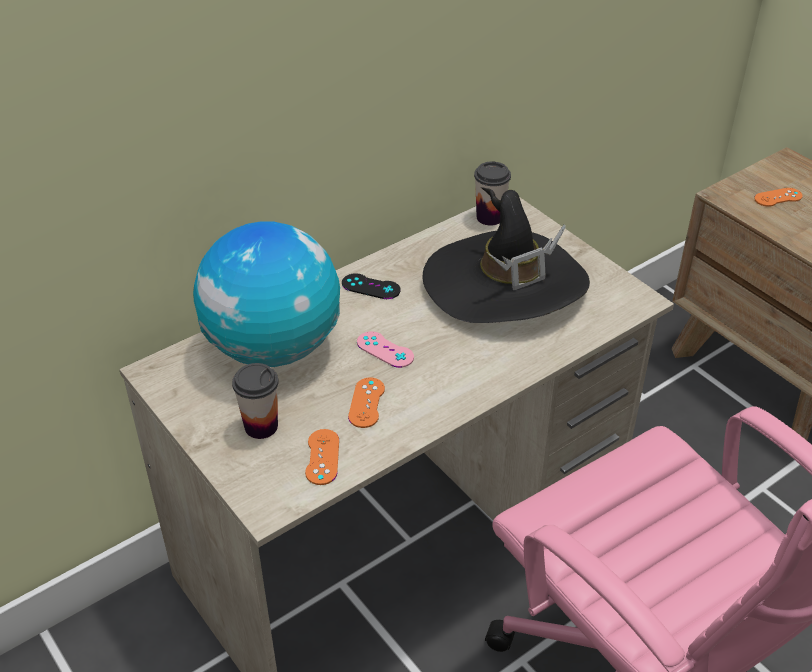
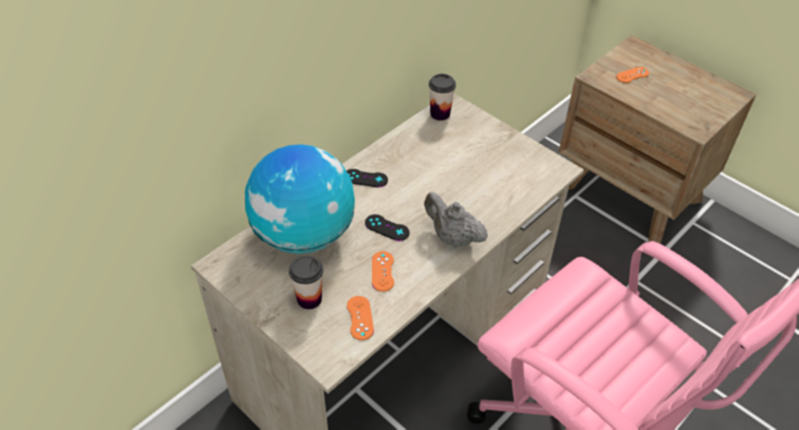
camera: 10 degrees left, 5 degrees up
pink game controller [357,331,414,368] -> black game controller [365,214,410,241]
black hat [422,187,590,323] -> none
none -> grey teapot [424,192,488,247]

